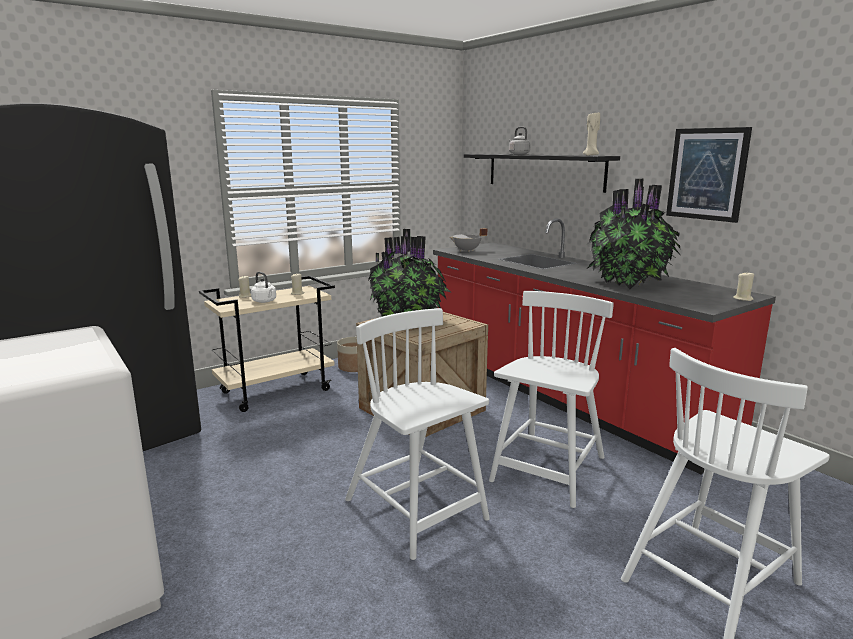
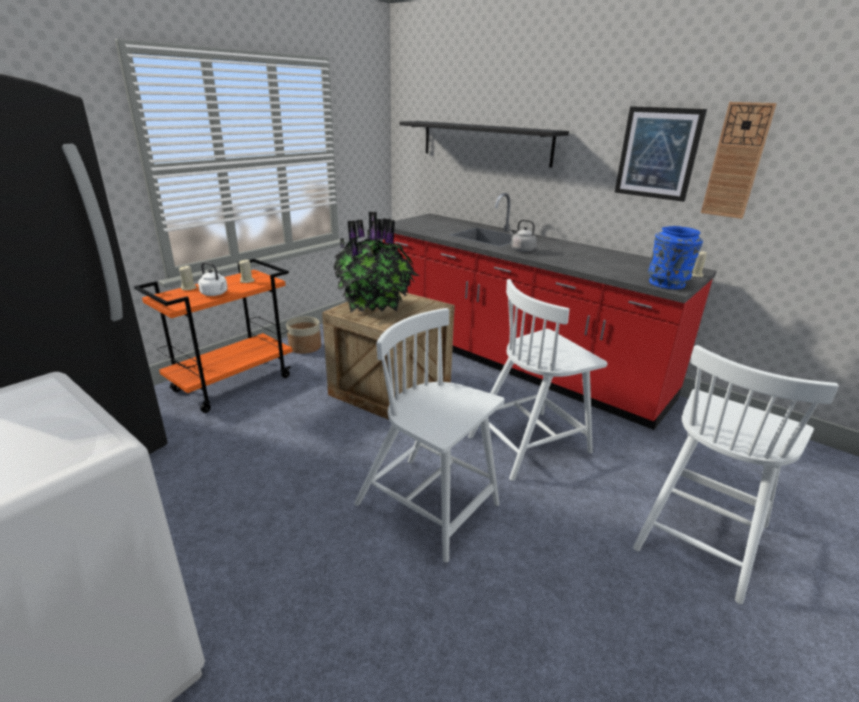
camera: 15 degrees left, 10 degrees up
beige cart [199,276,335,412] -> orange cart [134,259,292,413]
grey cooking pot [450,228,487,252] -> none
white chair [489,291,614,508] -> white chair turned 135 degrees counterclockwise [468,279,607,481]
grey kettle [509,127,531,155] -> grey kettle moved to [509,219,537,252]
beige candle [583,112,600,156] -> none
potted plant [586,179,680,290] -> none
none -> blue vase [648,226,703,289]
none -> wall clock [701,102,777,219]

